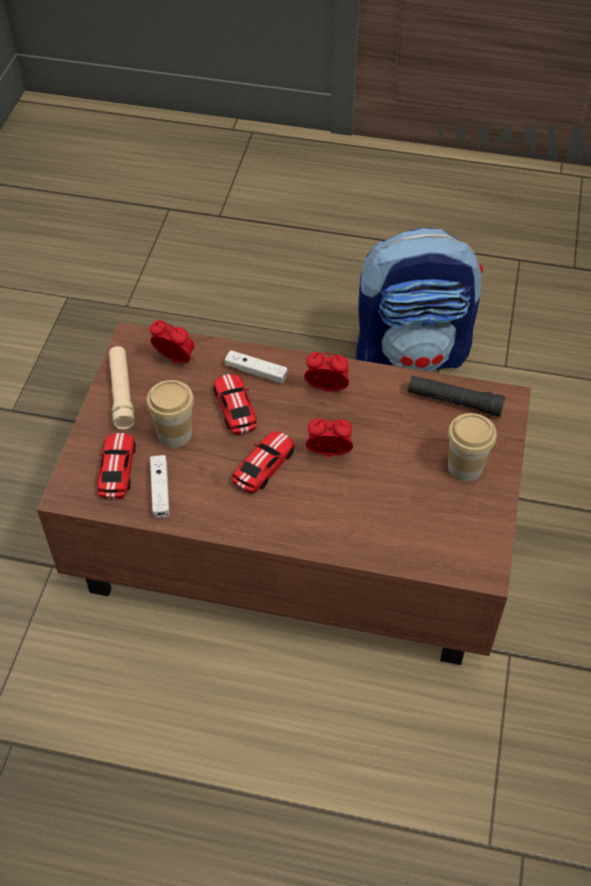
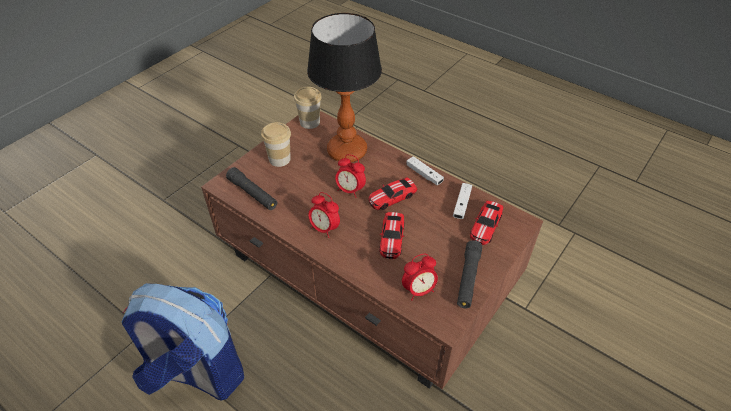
camera: 155 degrees left, 5 degrees down
beige flashlight [109,346,135,430] -> black flashlight [457,240,482,308]
cup [146,380,194,448] -> cup moved to [294,87,322,129]
alarm clock [150,320,194,364] -> alarm clock turned 75 degrees counterclockwise [402,254,438,300]
white game controller [225,350,287,384] -> white game controller moved to [406,156,444,185]
none -> table lamp [307,13,382,163]

